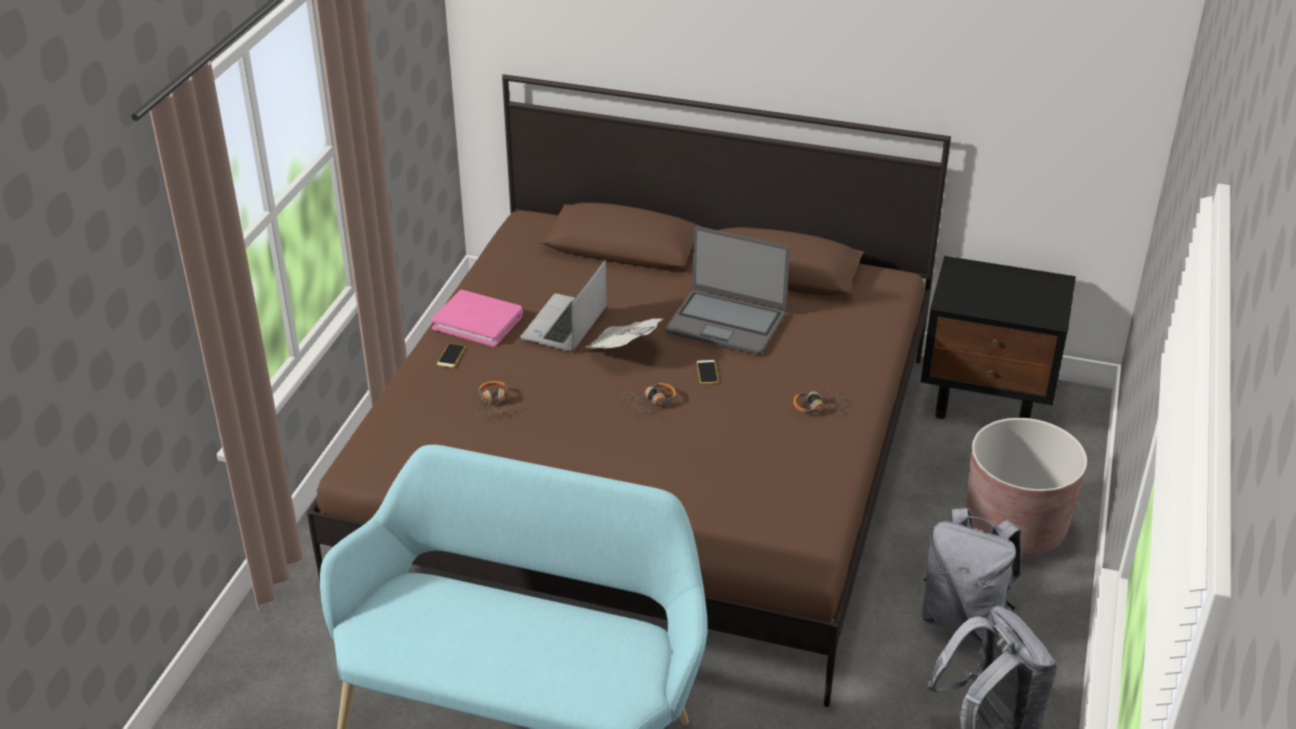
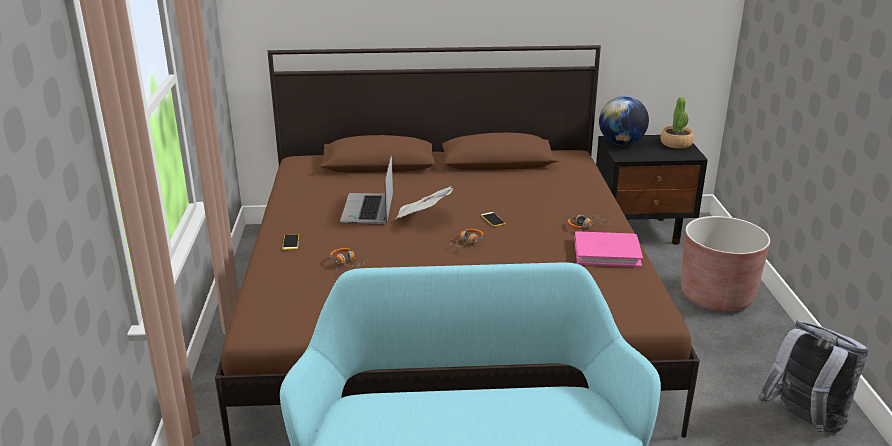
camera: 20 degrees left, 10 degrees down
pink book [431,290,523,347] -> pink book moved to [574,231,643,267]
laptop [666,226,790,355] -> none
grey backpack [922,508,1022,642] -> none
none -> globe [599,96,649,145]
none -> potted plant [661,97,694,149]

